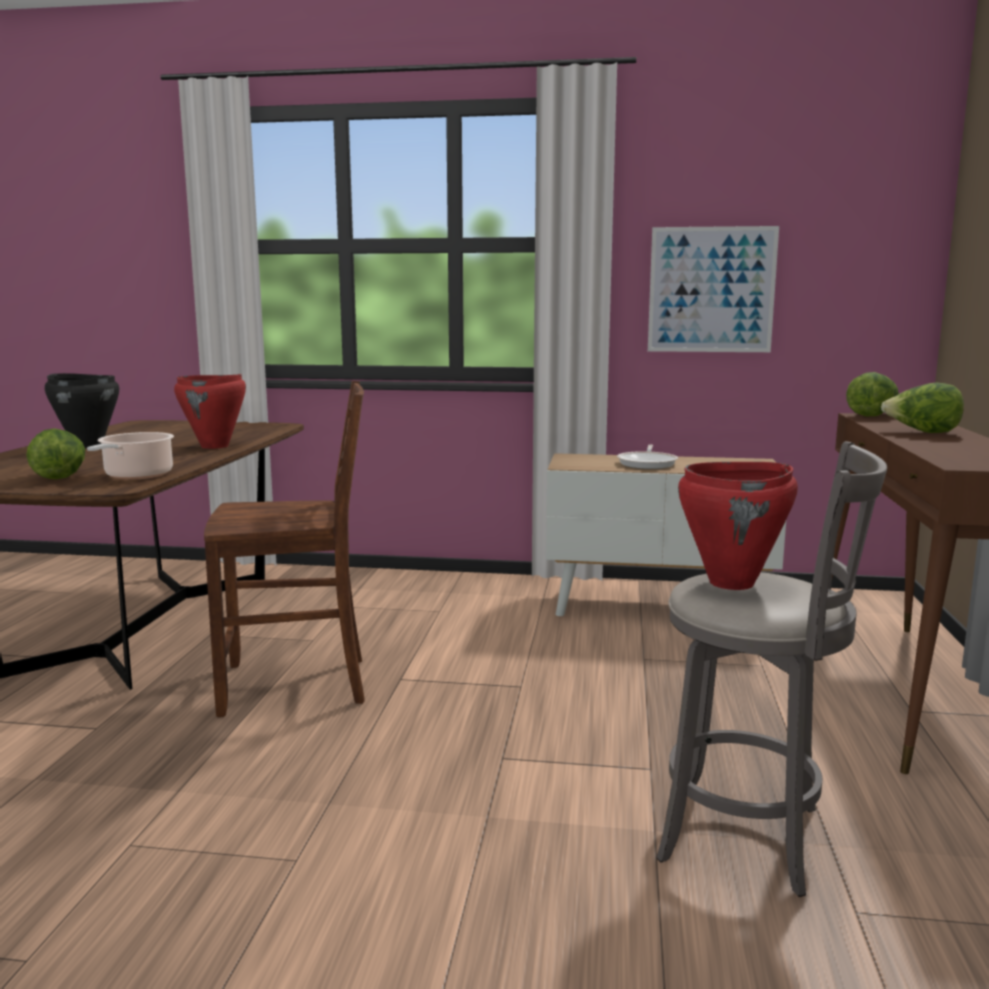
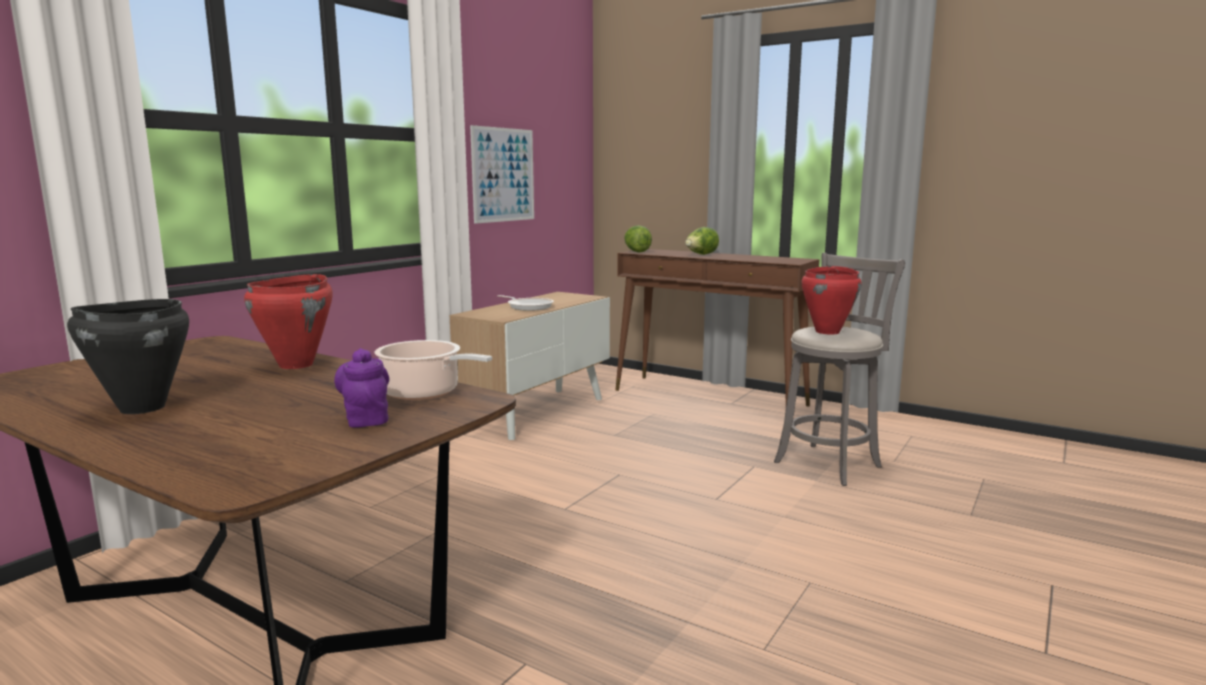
camera: 65 degrees left, 0 degrees up
lettuce [26,428,85,479] -> purple teapot [334,348,389,428]
brown chair [204,381,365,717] -> none

